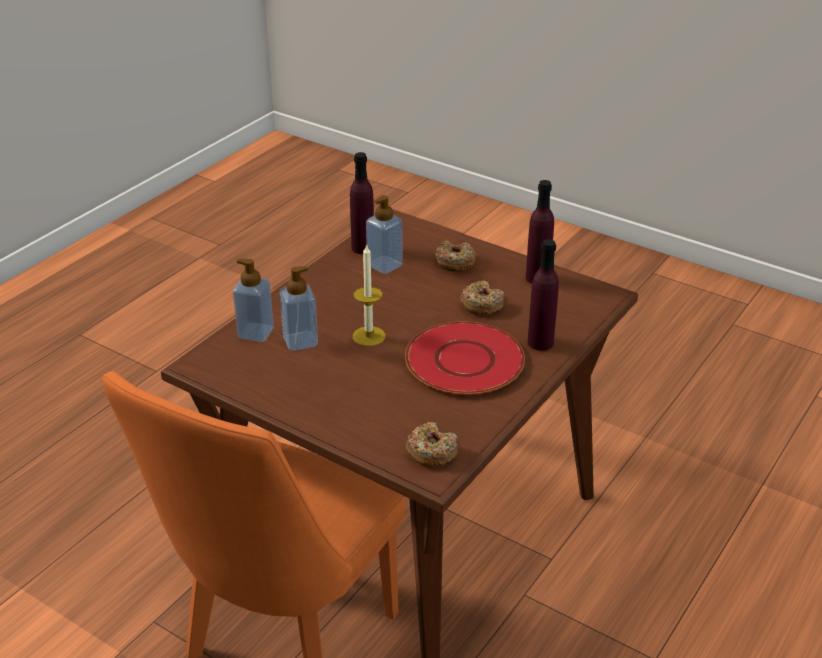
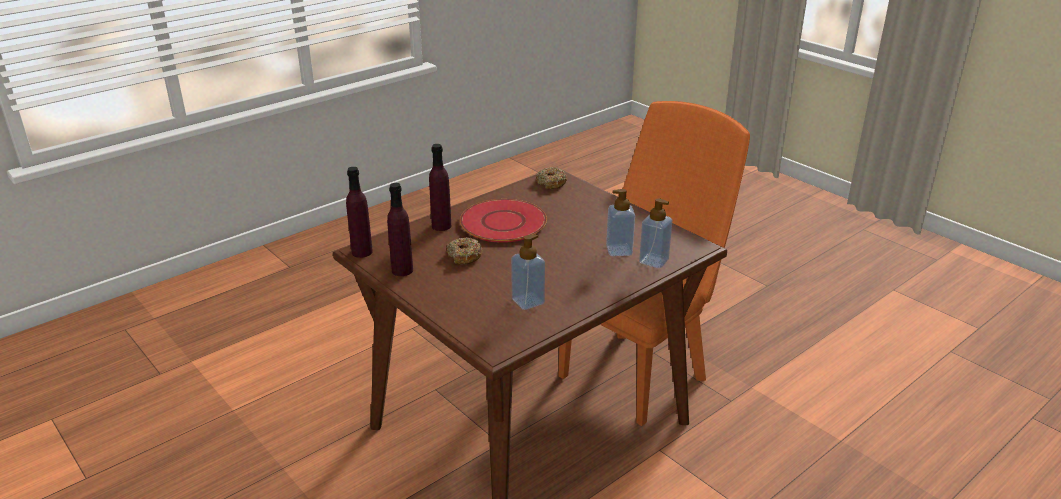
camera: 165 degrees left, 5 degrees down
purple bottle [350,152,374,254] -> purple bottle moved to [346,167,373,258]
candle [353,244,386,346] -> none
donut [435,240,476,271] -> none

